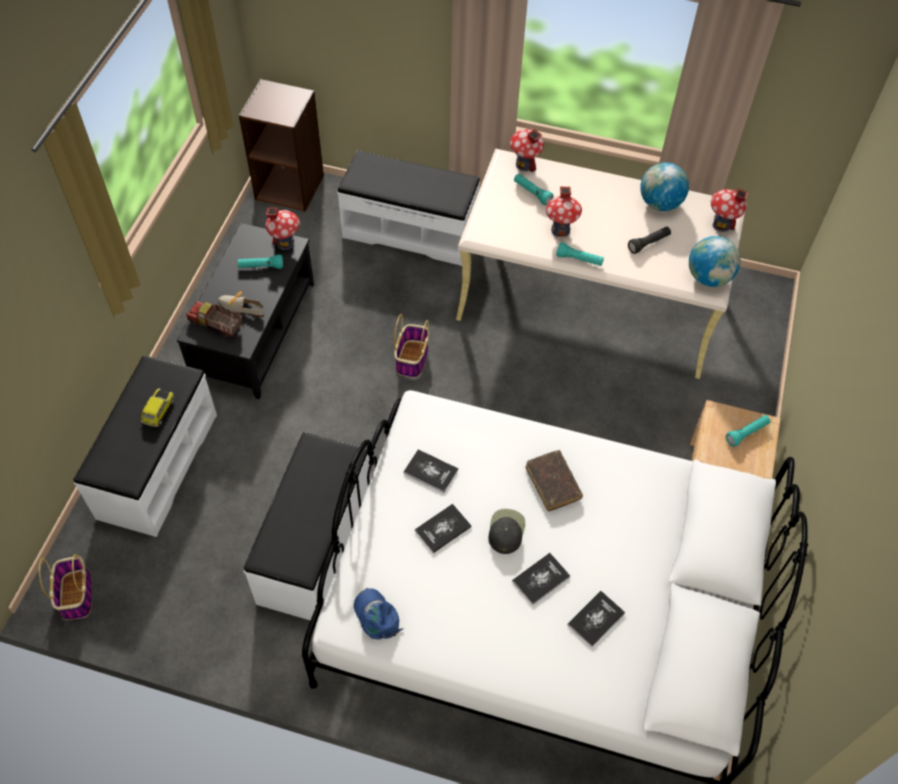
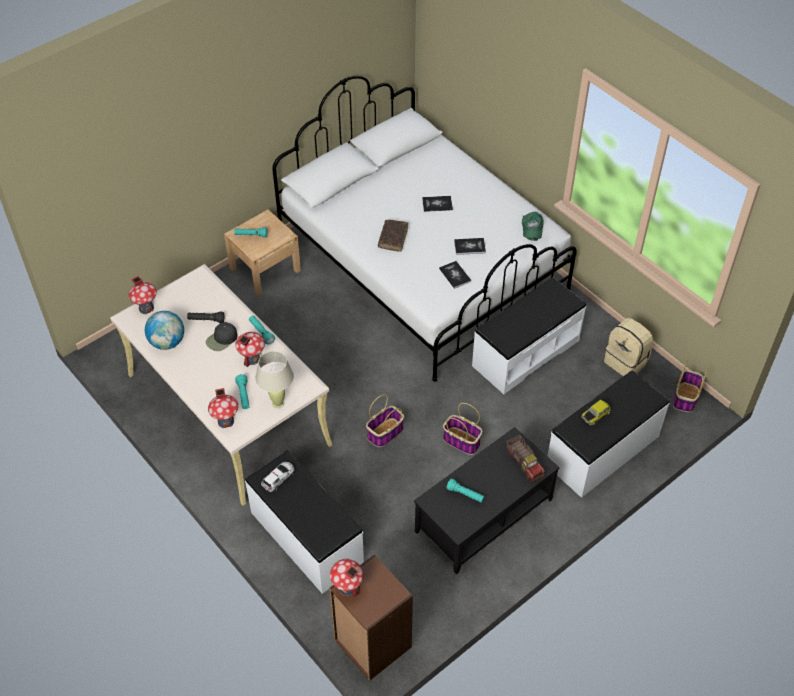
camera: 145 degrees left, 5 degrees down
shoe [218,291,264,317] -> none
toy house [265,207,300,250] -> toy house moved to [330,559,363,597]
blue cap [354,588,403,640] -> green cap [522,212,544,241]
black cap [488,509,525,554] -> black cap moved to [206,322,237,351]
book [567,591,625,647] -> none
globe [689,236,740,287] -> none
none -> beige table lamp [256,351,294,408]
none -> toy car [261,462,295,492]
none -> basket [443,403,482,455]
none -> beige backpack [604,318,653,376]

